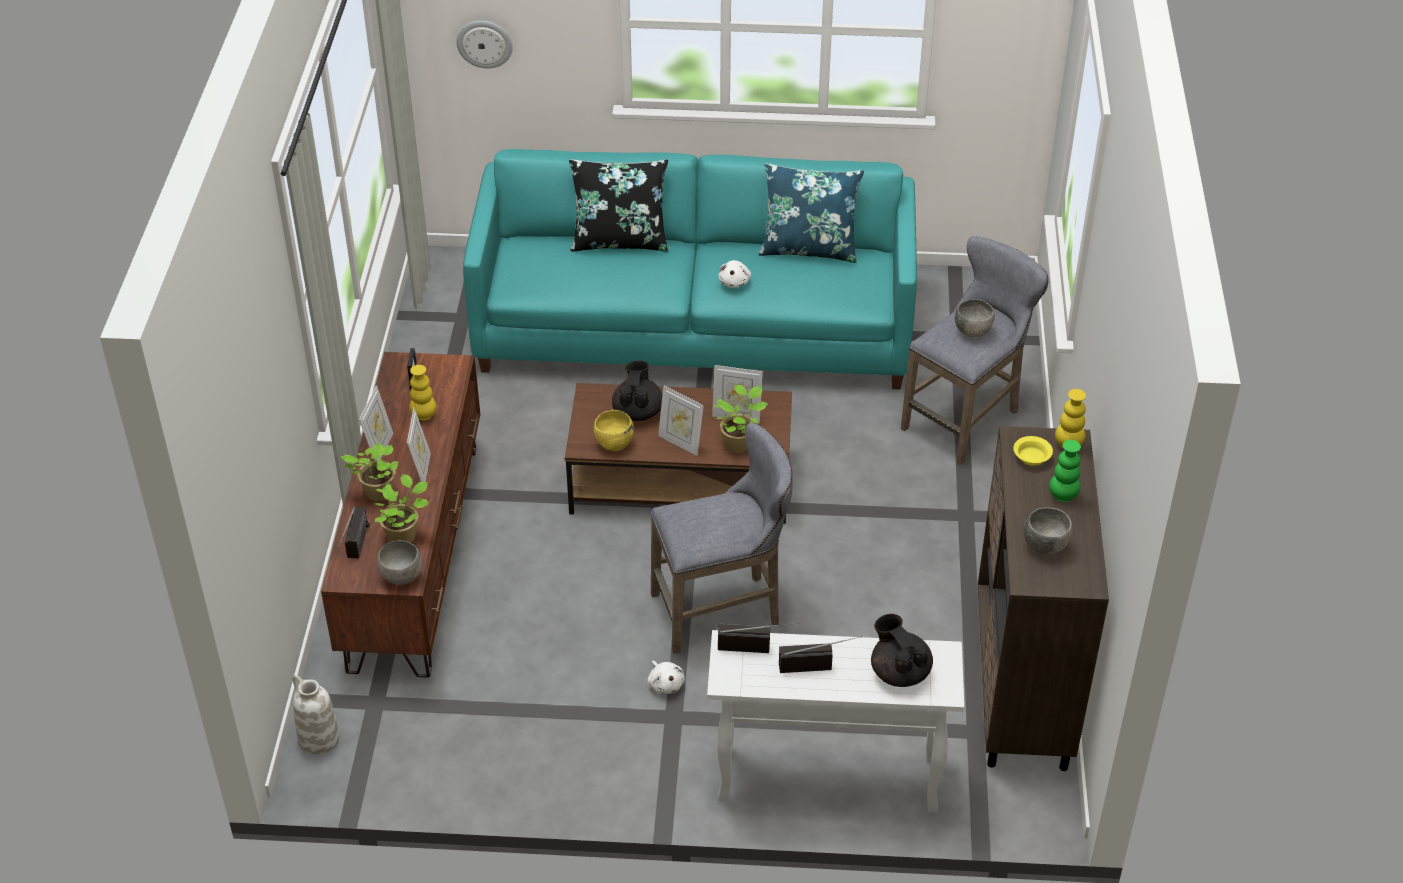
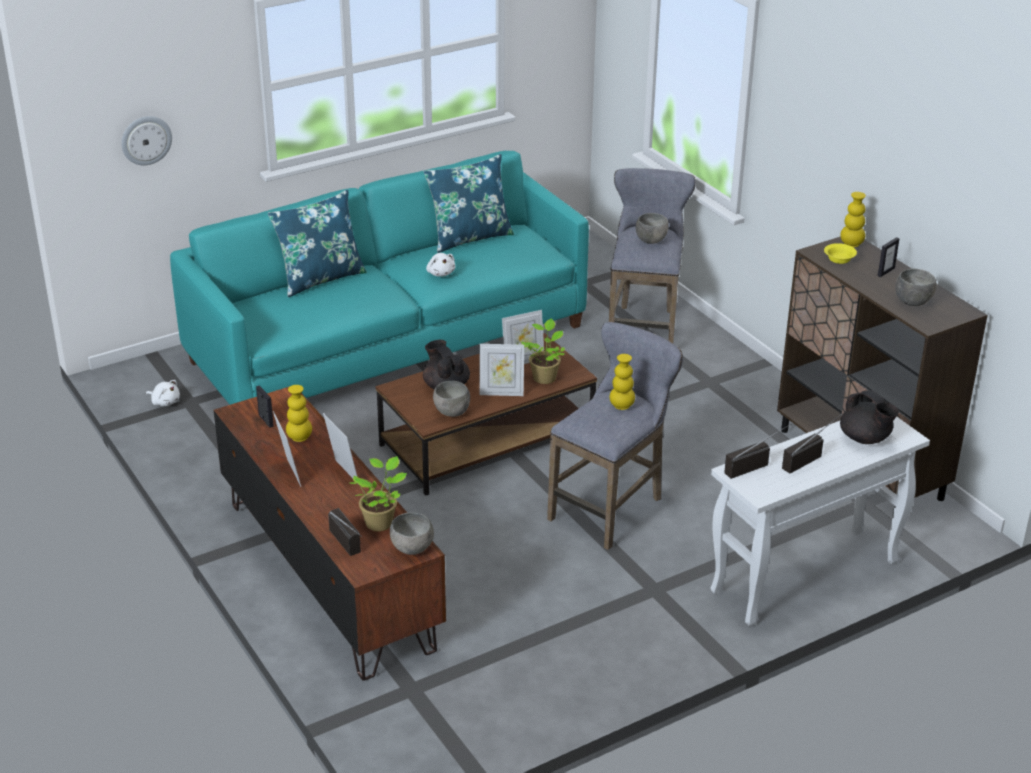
camera: 35 degrees left, 10 degrees down
white vase [292,675,340,755] -> none
potted plant [341,442,398,501] -> none
black pillow [569,159,668,252] -> blue pillow [268,190,367,297]
yellow bowl [594,410,634,451] -> grey bowl [433,381,470,417]
white plush toy [647,660,685,694] -> white plush toy moved to [146,380,180,406]
black teapot [871,614,933,687] -> black teapot turned 150 degrees counterclockwise [840,390,899,444]
green vase [1049,440,1081,502] -> picture frame [877,237,899,277]
none -> yellow vase [610,354,635,410]

